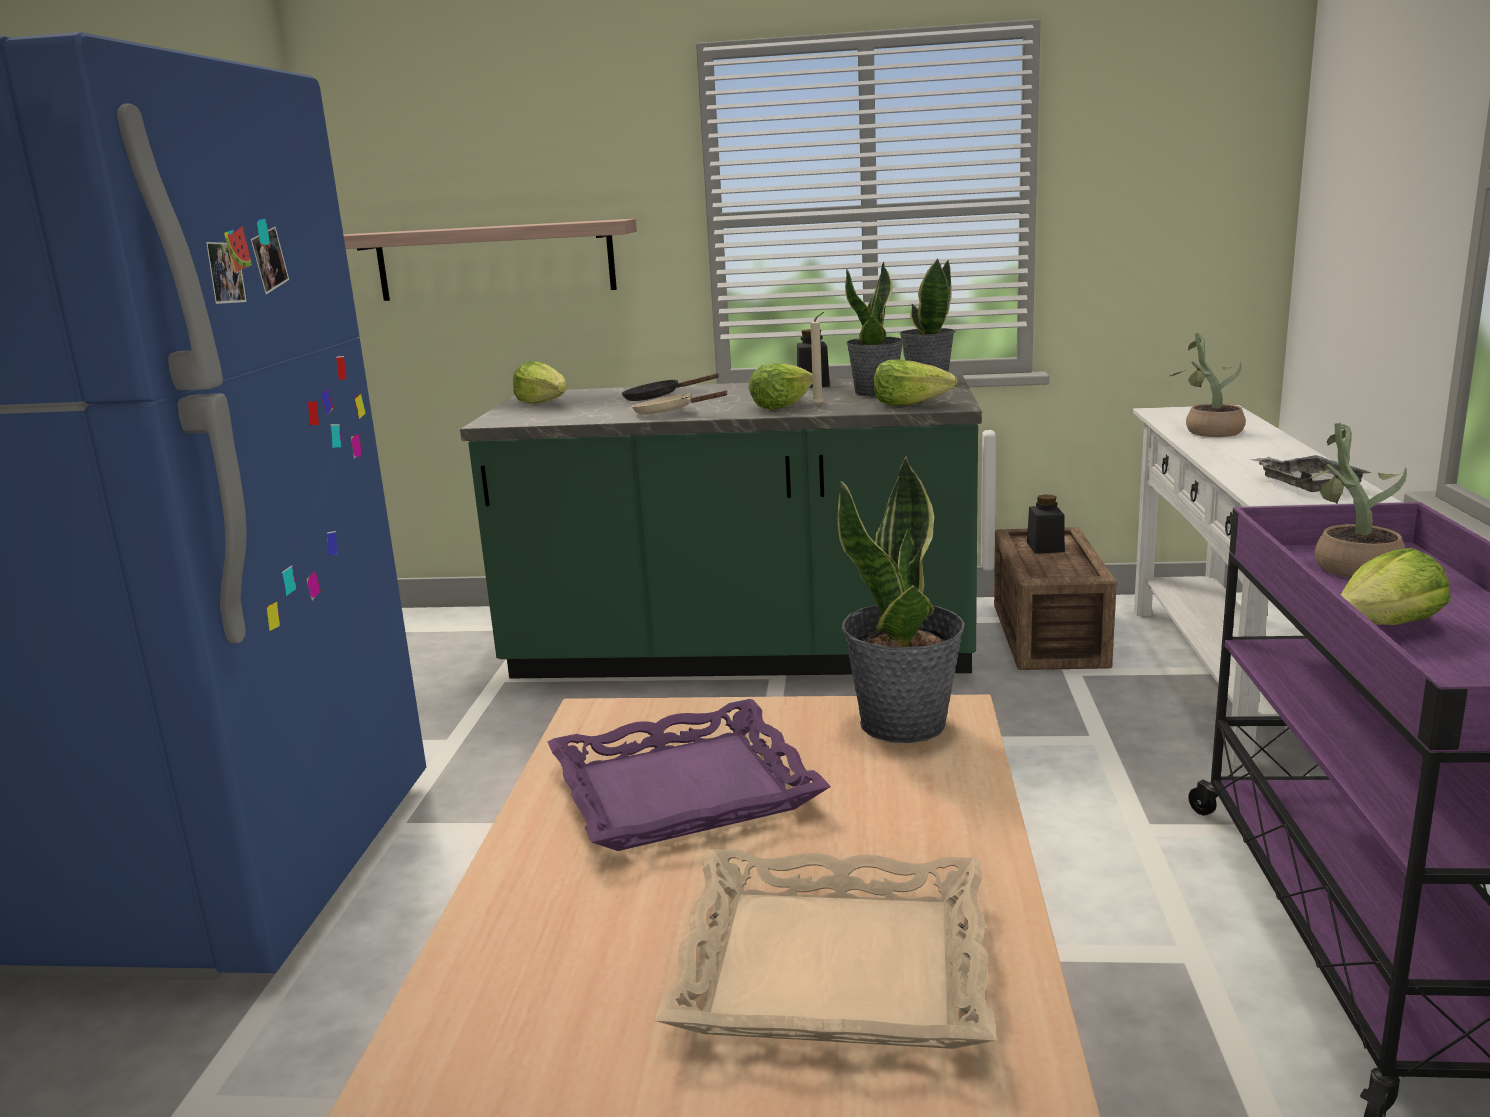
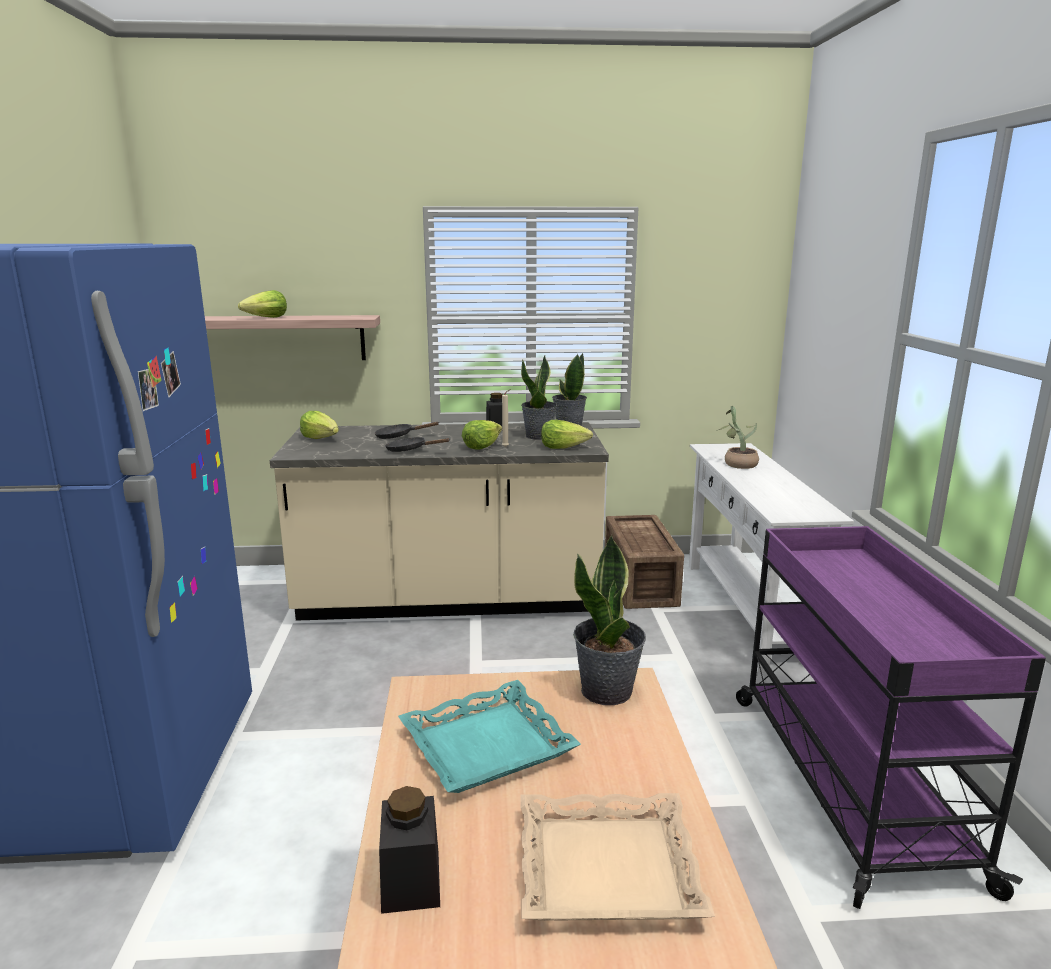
camera: 10 degrees left, 0 degrees up
green counter [460,375,982,678] -> beige counter [270,422,609,621]
purple tray [548,699,831,851] -> turquoise tray [398,680,581,793]
beige frying pan [632,391,728,415] -> black frying pan [385,437,450,452]
black jar [1027,495,1065,554] -> black jar moved to [379,786,440,914]
grey tray [1250,455,1372,492] -> none
potted plant [1295,423,1407,578] -> none
lettuce [1341,548,1451,625] -> lettuce moved to [238,290,287,318]

